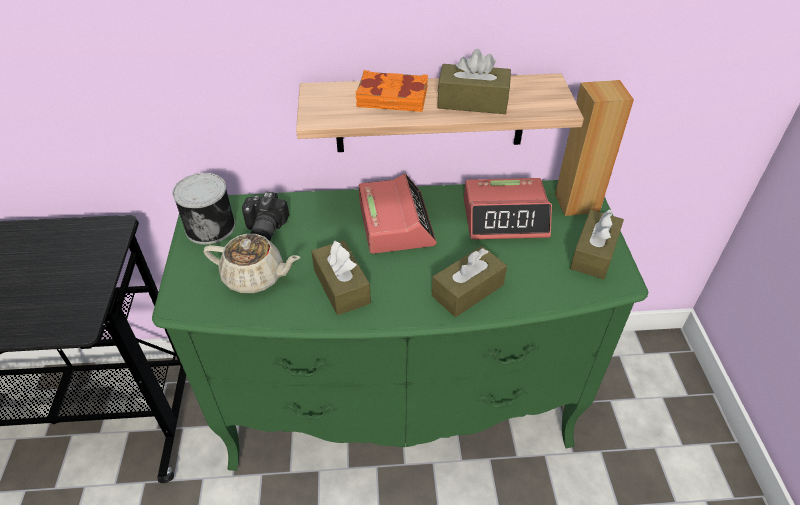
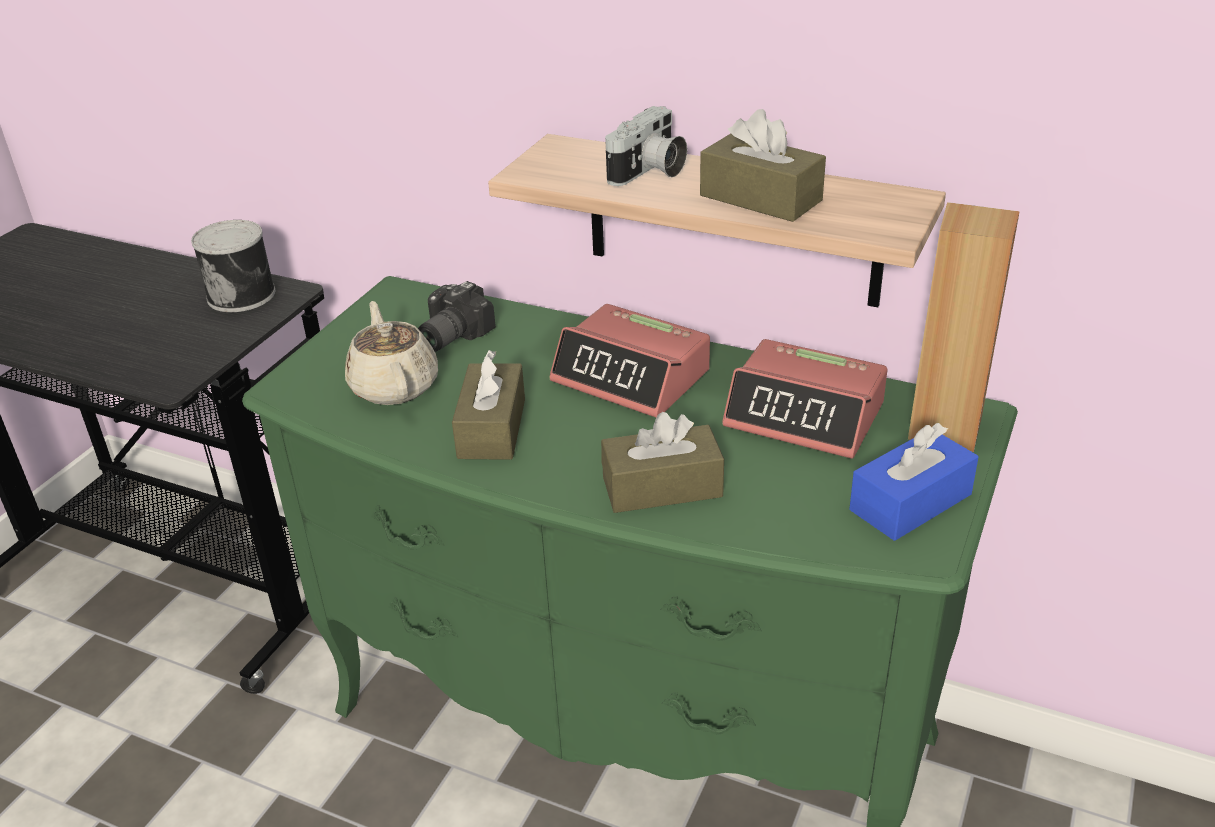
camera: 30 degrees right, 10 degrees down
can [172,173,236,245] -> can moved to [191,220,275,312]
beige teapot [204,234,300,293] -> beige teapot turned 150 degrees counterclockwise [345,301,438,405]
orange book [356,70,428,112] -> camera [605,106,687,186]
alarm clock [359,174,437,254] -> alarm clock turned 105 degrees clockwise [550,304,710,417]
brown tissue box [570,209,624,279] -> blue tissue box [849,423,978,541]

